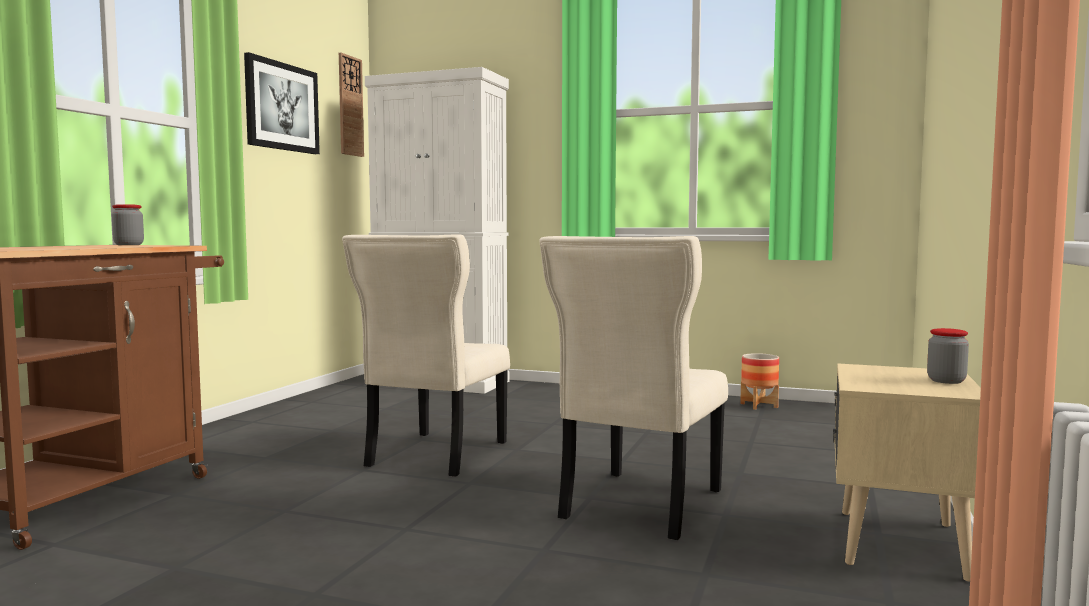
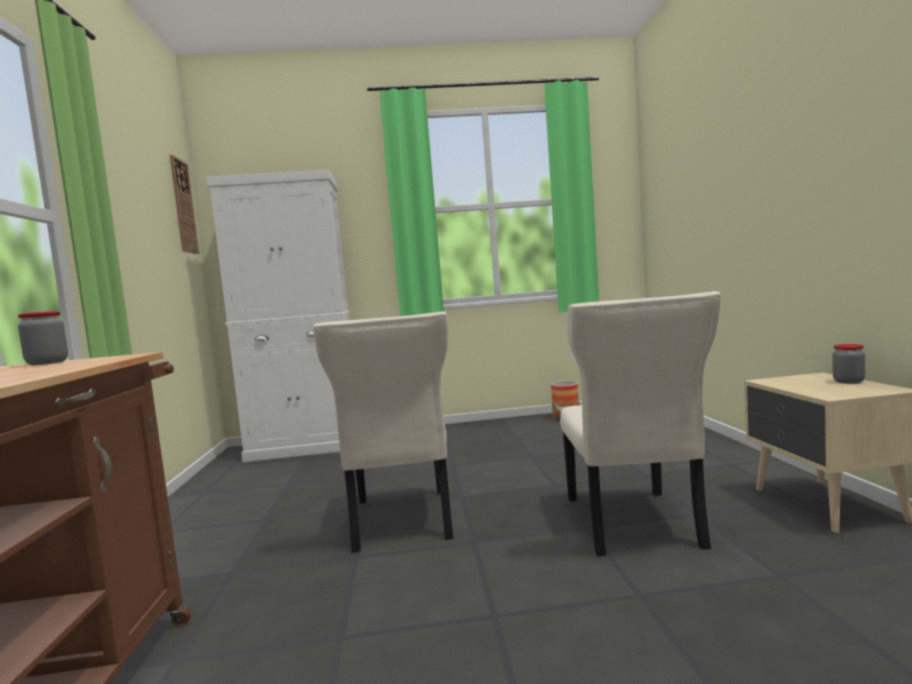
camera: 25 degrees left, 0 degrees up
picture [244,52,320,154] -> none

